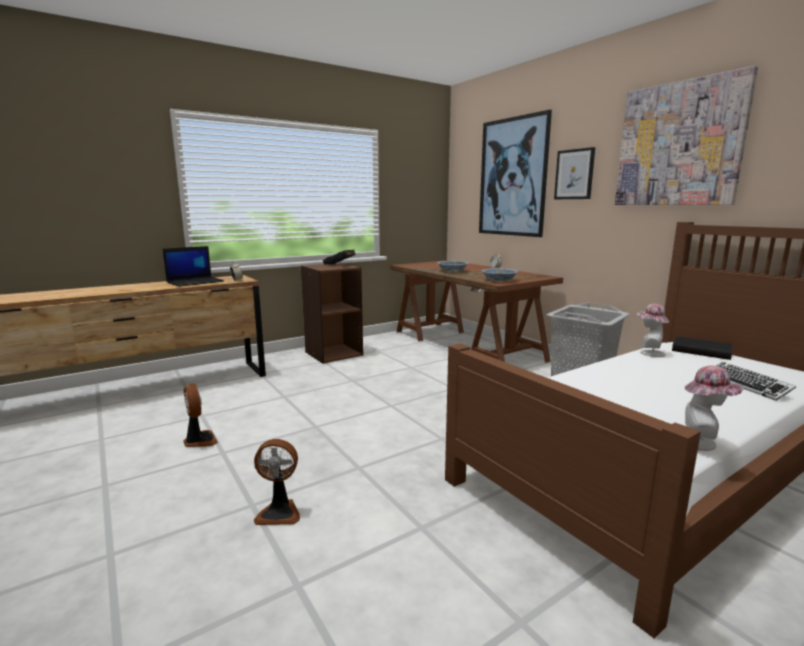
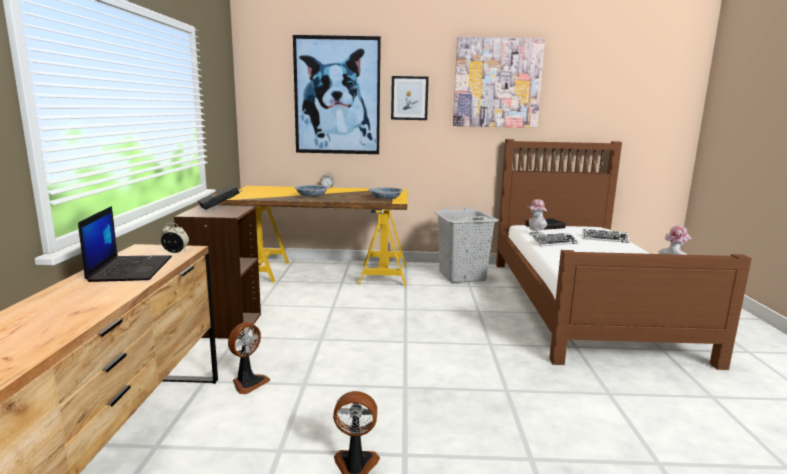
camera: 55 degrees left, 0 degrees up
fan [254,439,300,525] -> fan moved to [228,322,270,394]
brown desk [390,260,563,363] -> yellow desk [218,186,407,286]
none -> keyboard [533,233,579,246]

